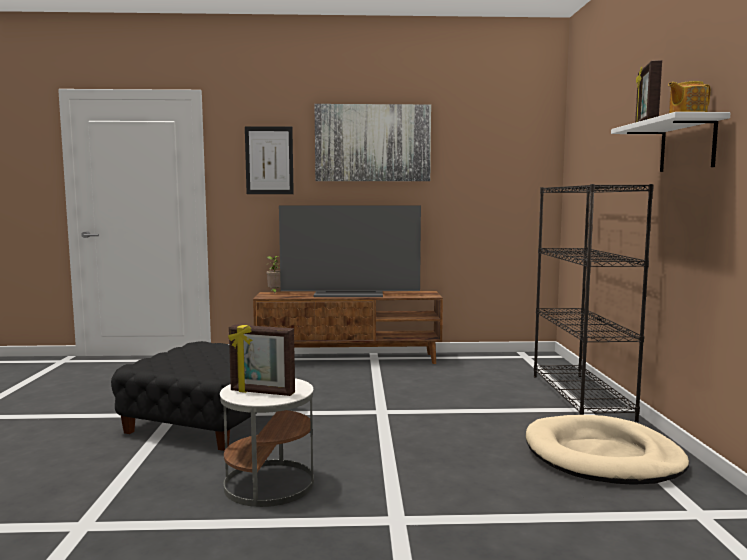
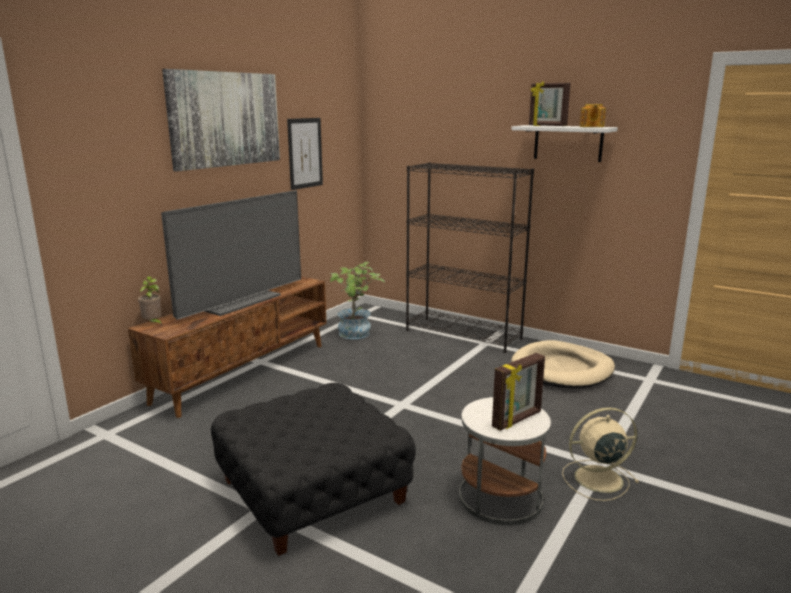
camera: 55 degrees left, 10 degrees up
picture [245,126,294,194] -> picture moved to [287,118,323,190]
none -> potted plant [330,262,385,339]
none -> beige fan [562,407,639,501]

